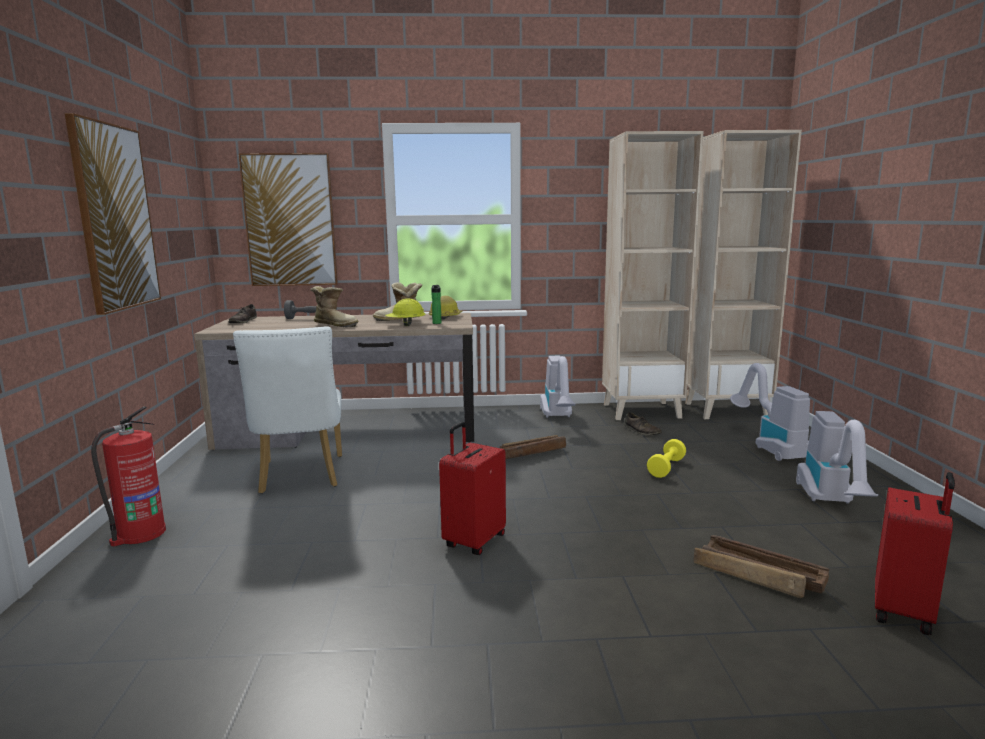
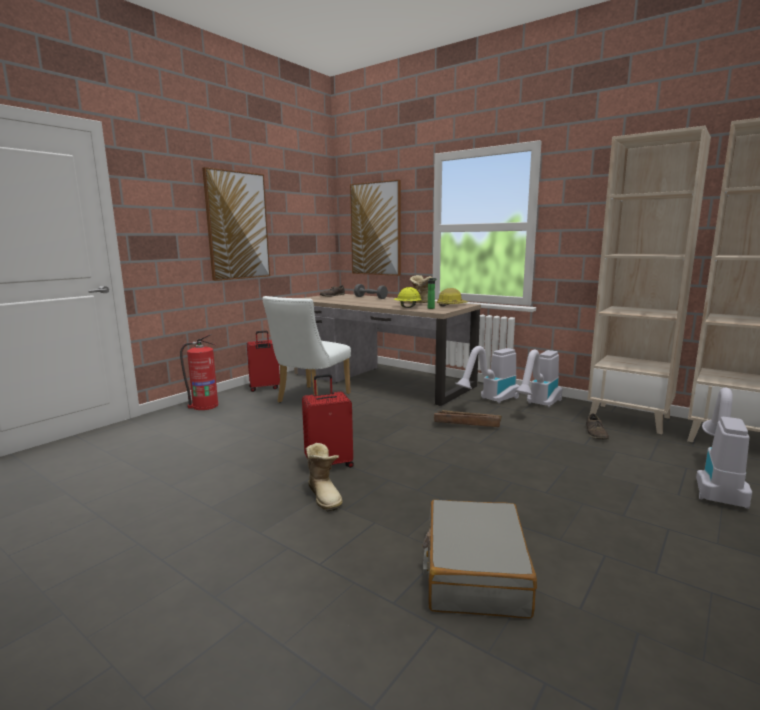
camera: 40 degrees right, 0 degrees up
boot [310,286,358,327] -> boot moved to [306,443,343,511]
yellow dumbbell [647,439,686,478] -> none
crate [694,535,829,598] -> grey suitcase [423,500,537,619]
vacuum cleaner [796,411,878,504] -> vacuum cleaner moved to [455,346,519,404]
red suitcase [875,472,955,635] -> red suitcase moved to [247,331,280,392]

